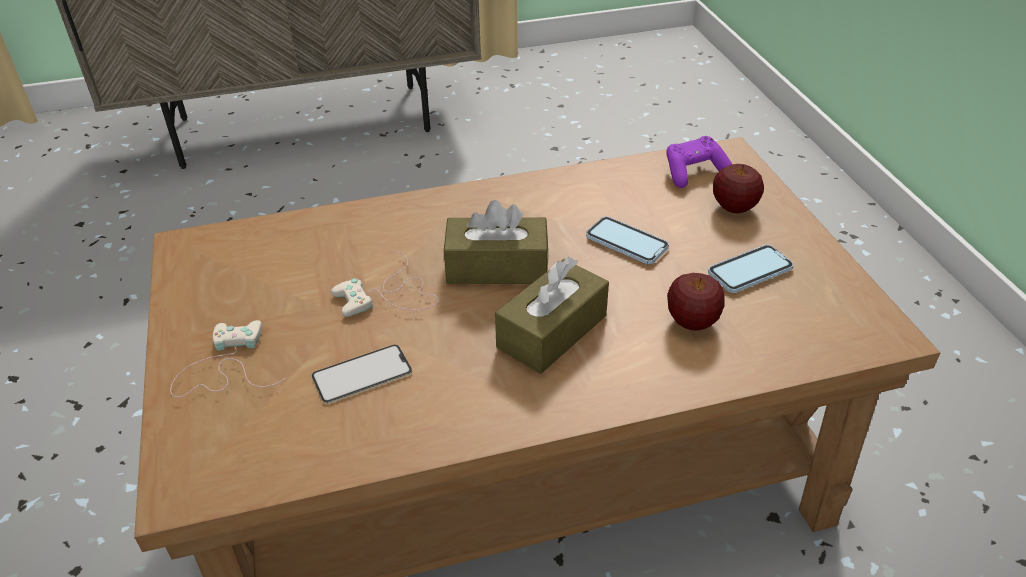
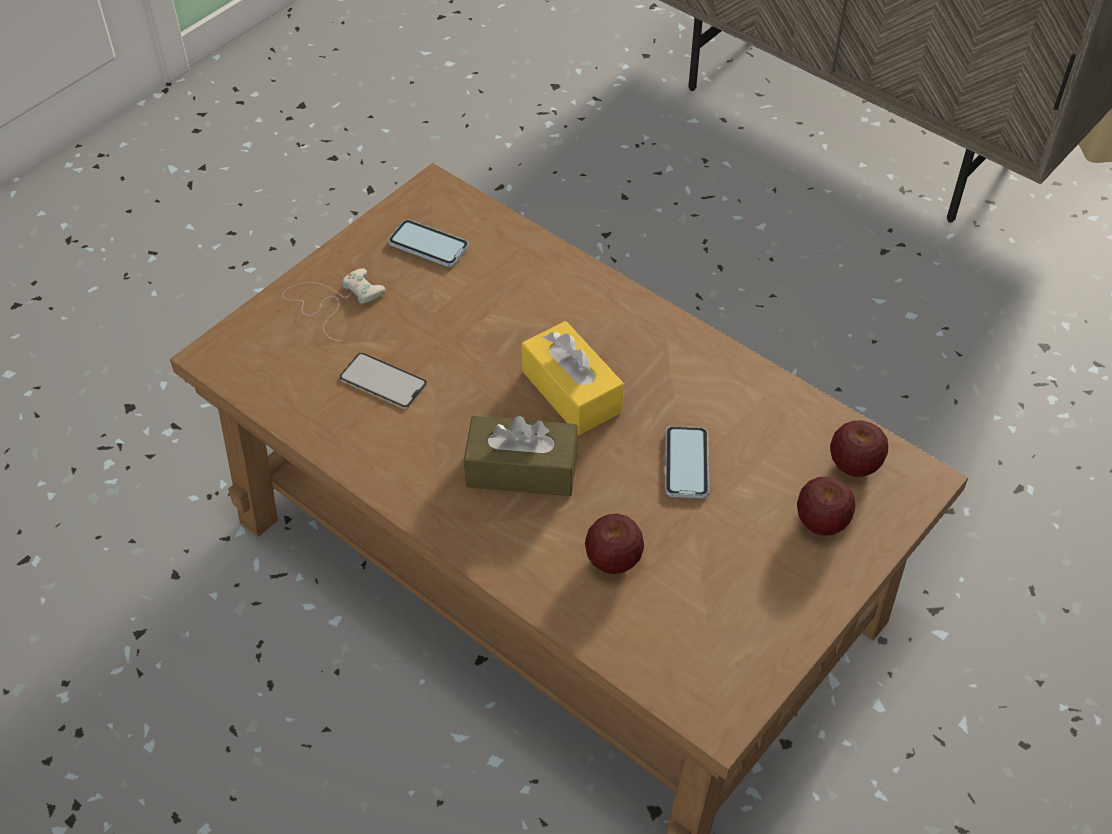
camera: 55 degrees right, 10 degrees up
white game controller [331,250,439,317] -> none
brown tissue box [444,200,549,284] -> yellow tissue box [522,321,624,435]
purple game controller [666,136,732,188] -> apple [830,421,888,477]
phone [708,245,794,293] -> phone moved to [388,219,469,267]

